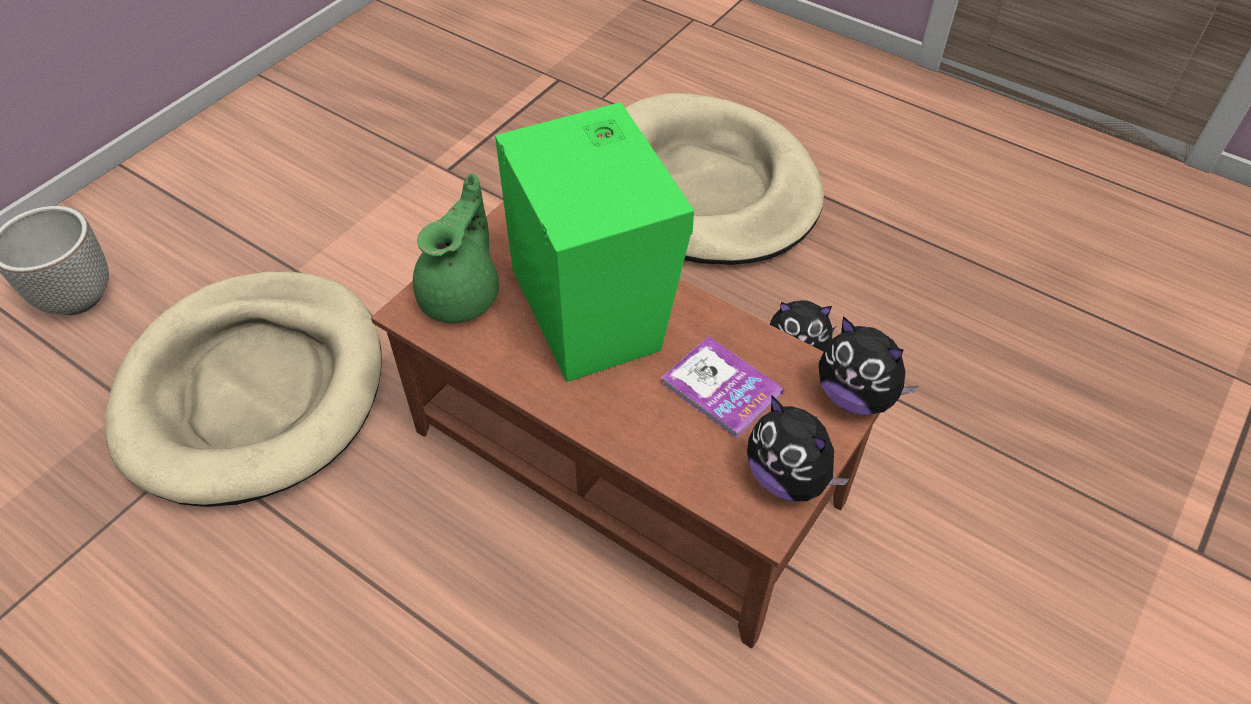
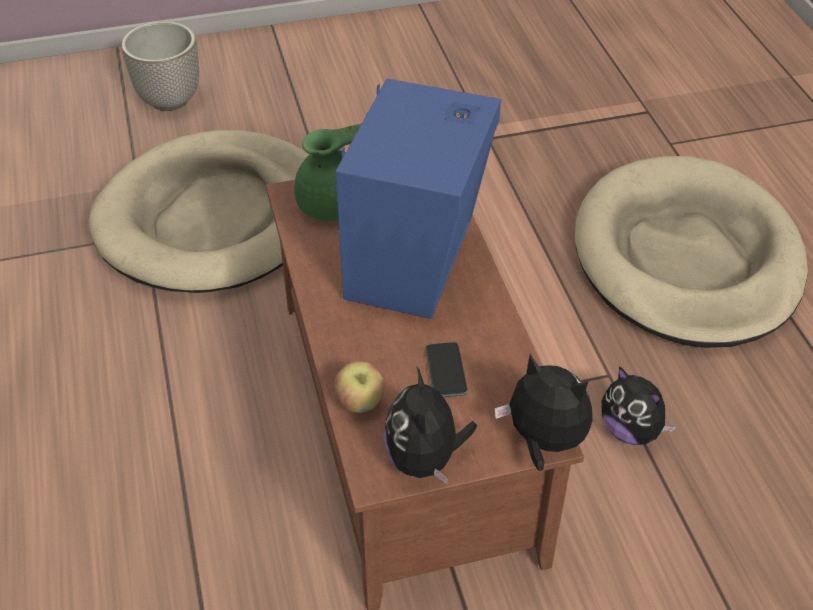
camera: 40 degrees right, 5 degrees down
green speaker [495,102,694,382] -> blue speaker [336,79,501,319]
book [661,336,784,439] -> phone [425,342,468,397]
plush toy [819,316,918,415] -> plush toy turned 135 degrees clockwise [495,354,592,471]
none -> apple [333,361,384,413]

